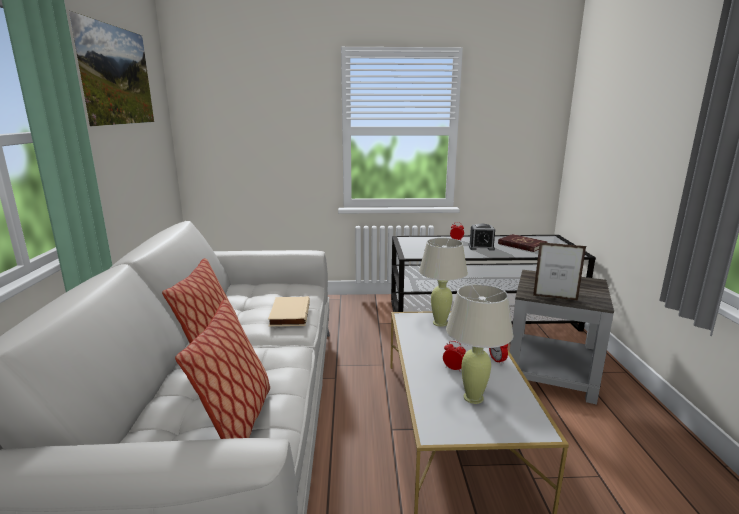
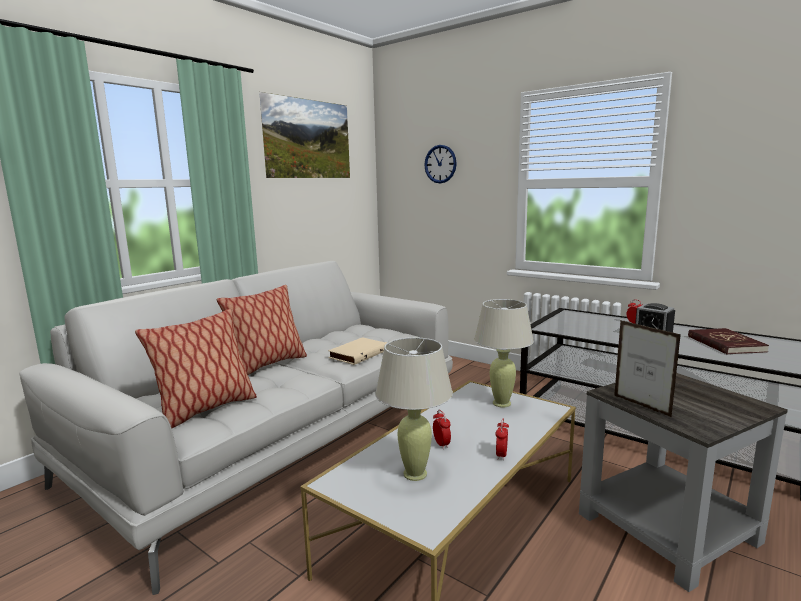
camera: 40 degrees right, 5 degrees down
none -> wall clock [424,145,457,183]

